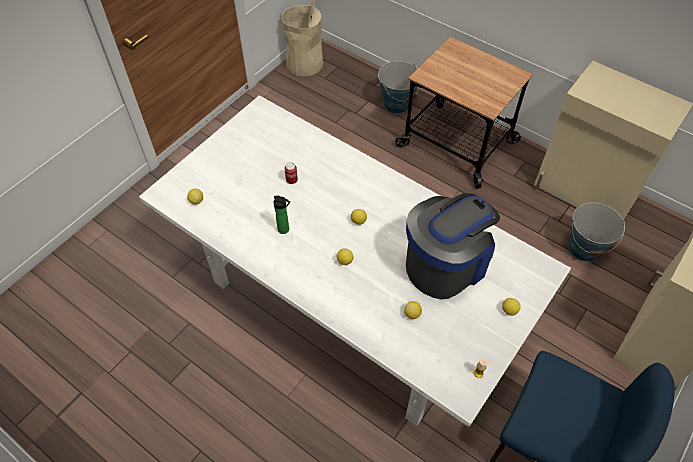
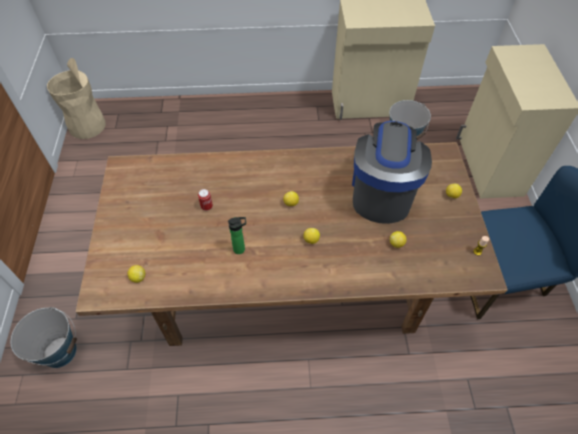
camera: 40 degrees left, 0 degrees up
white dining table [139,95,571,427] -> brown dining table [76,142,508,346]
bucket [378,61,420,114] -> bucket moved to [11,307,77,368]
cart [395,37,533,189] -> none

